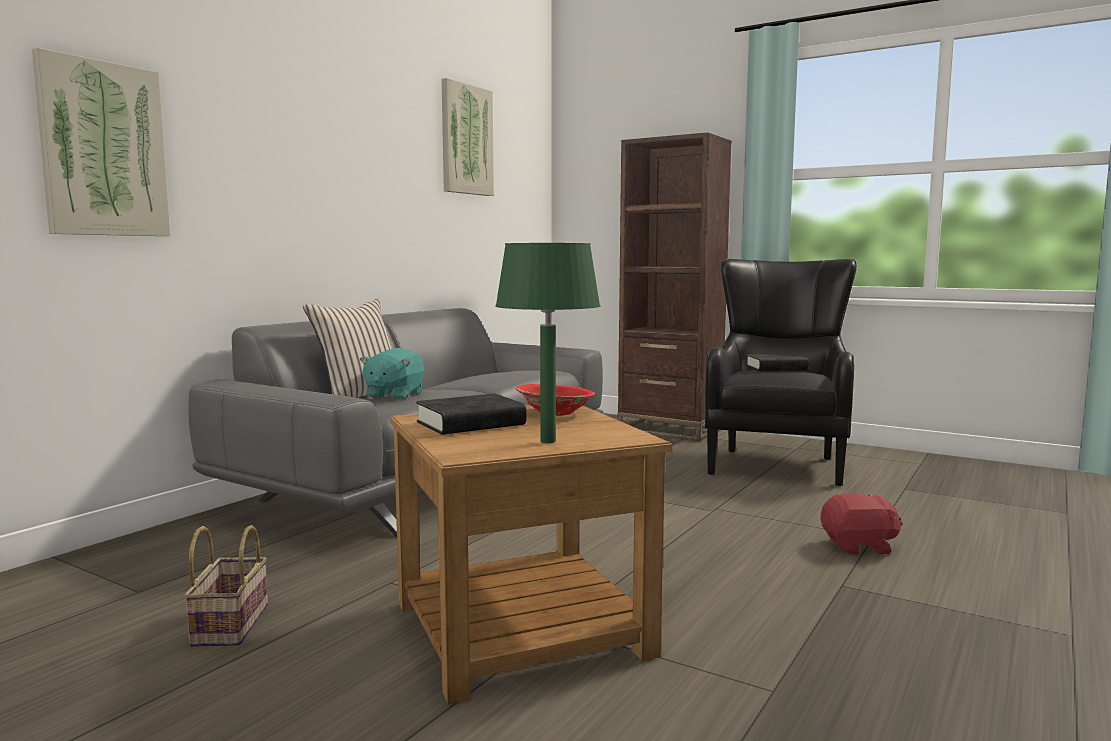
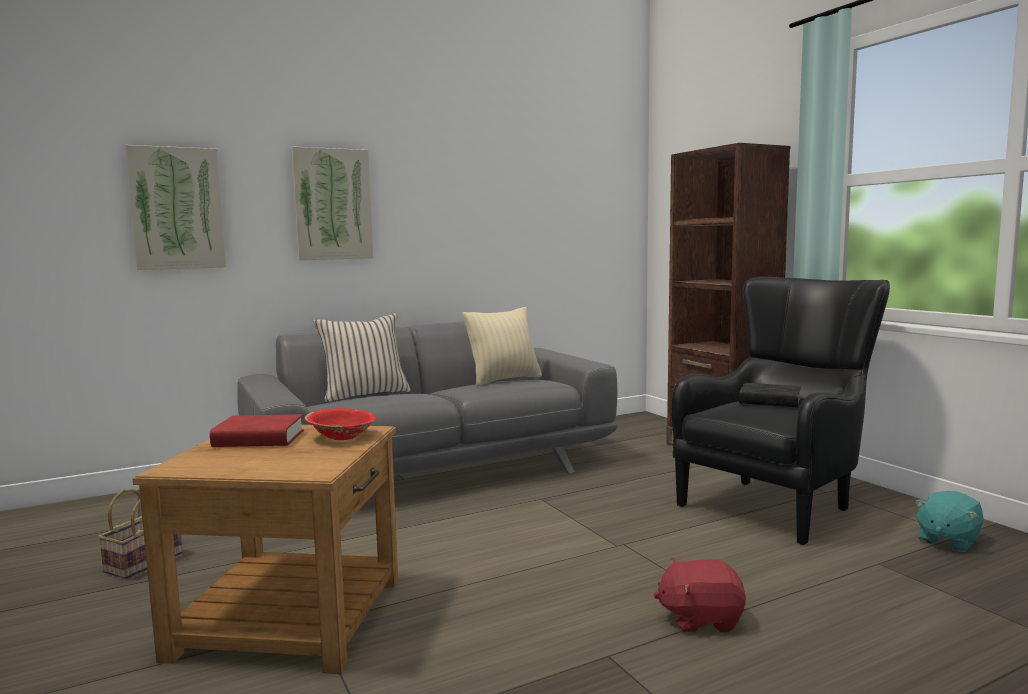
camera: 30 degrees right, 0 degrees up
turquoise plush toy [360,348,425,400] -> turquoise plush toy moved to [914,491,984,552]
black book [416,393,527,435] -> red book [210,414,304,447]
picture [441,78,494,196] -> picture moved to [291,146,373,260]
green table lamp [495,243,600,443] -> none
red plush toy [821,493,903,555] -> red plush toy turned 150 degrees clockwise [654,558,746,633]
none -> beige pillow [462,307,542,386]

